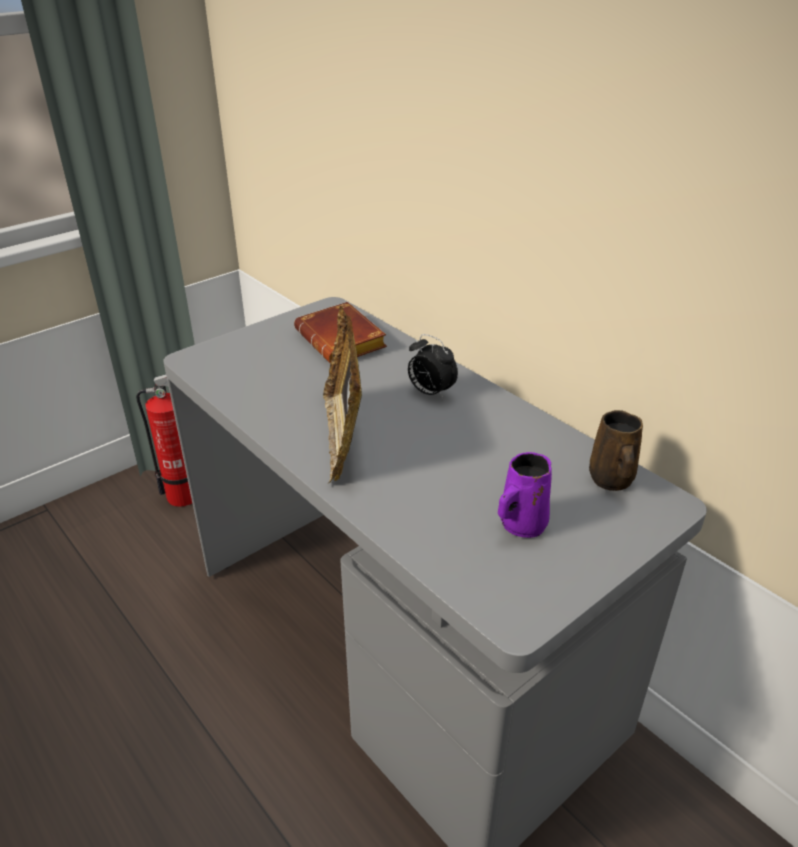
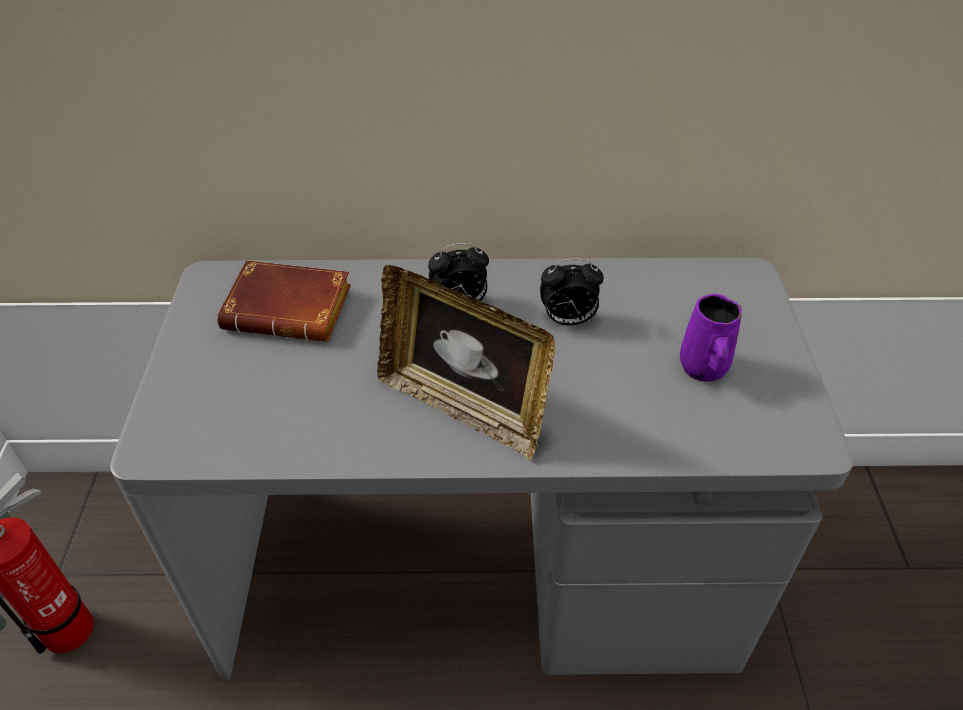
camera: 50 degrees left, 10 degrees up
brown mug [589,410,643,491] -> none
none -> alarm clock [540,259,604,325]

